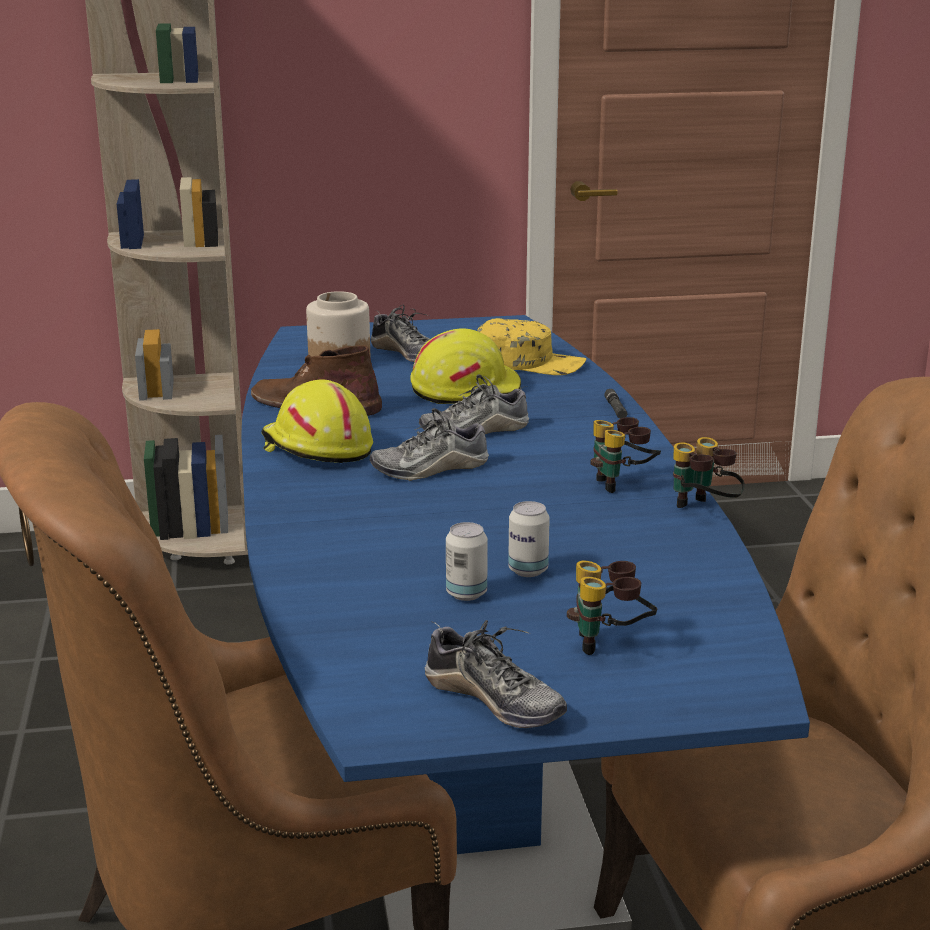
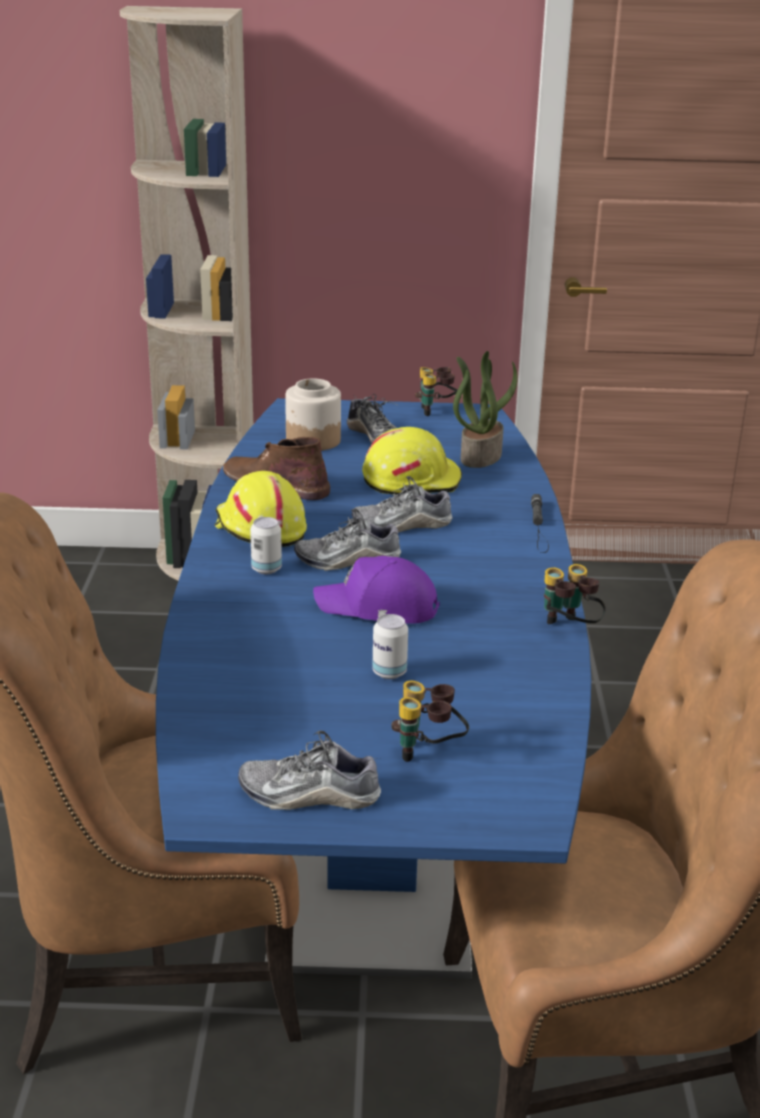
camera: 10 degrees right, 5 degrees up
shoe [425,620,567,728] -> shoe turned 135 degrees clockwise [238,731,381,810]
can [446,522,488,601] -> can moved to [250,517,282,574]
yellow cap [477,318,586,375] -> potted plant [453,351,518,468]
binoculars [591,417,661,493] -> binoculars moved to [415,367,458,416]
none -> purple cap [313,556,440,624]

